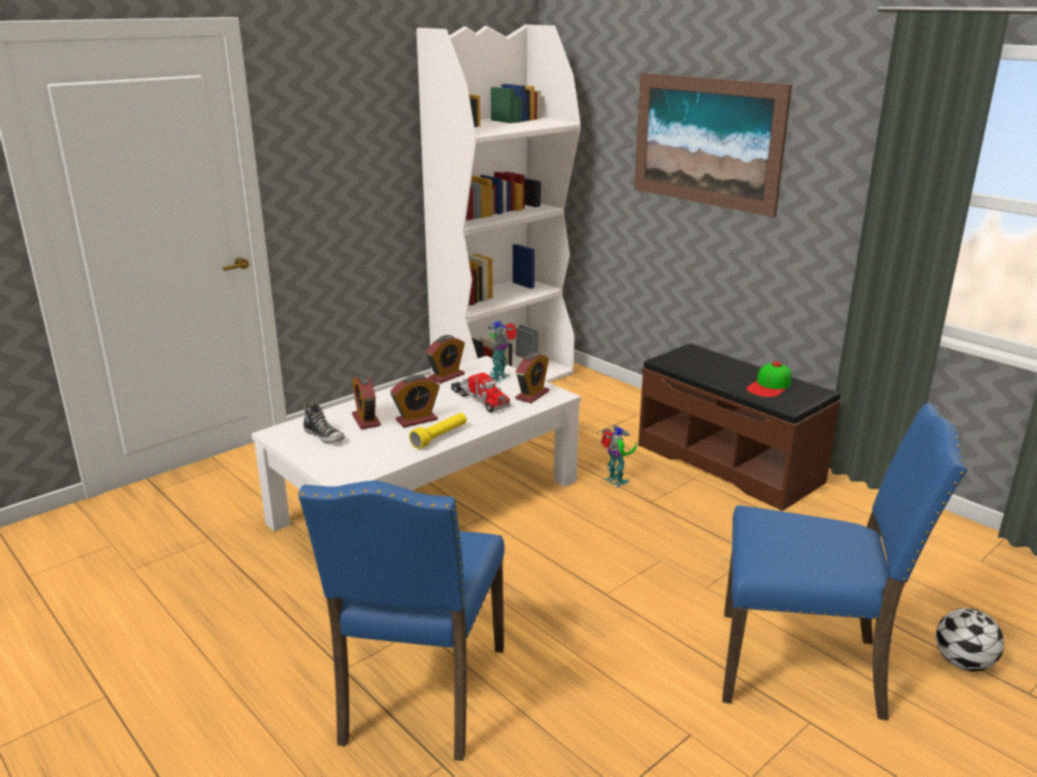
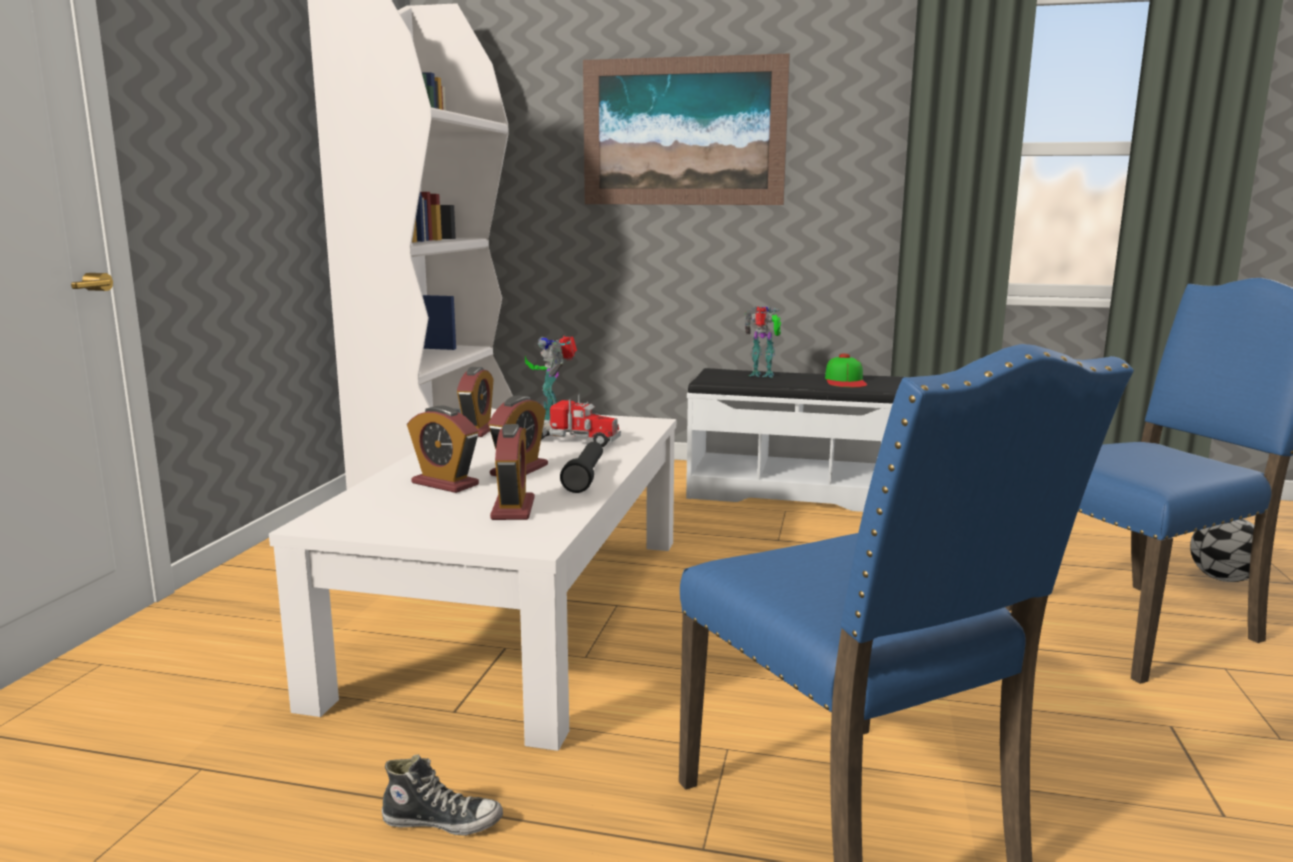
camera: 35 degrees left, 10 degrees down
shoe [303,402,345,443] -> shoe moved to [382,754,503,836]
yellow flashlight [409,413,467,449] -> black flashlight [560,442,603,493]
alarm clock [515,352,549,403] -> alarm clock moved to [490,424,534,520]
toy robot [601,425,637,488] -> toy robot moved to [745,306,781,378]
brown bench [638,343,841,511] -> white bench [686,368,904,512]

